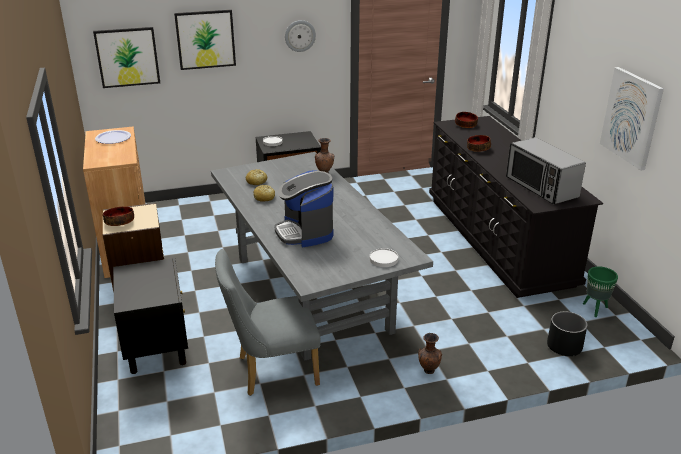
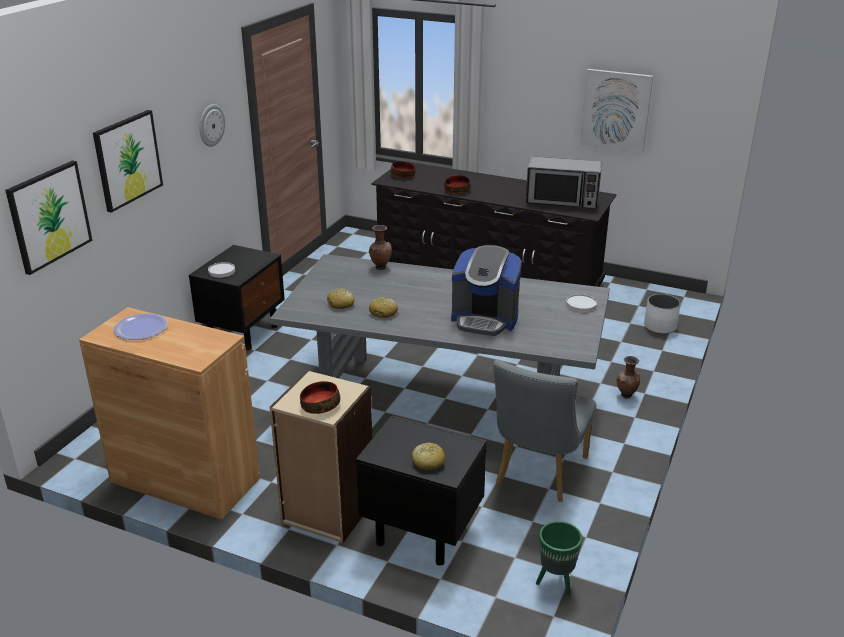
camera: 50 degrees left, 0 degrees up
black planter [547,312,587,357] -> white planter [644,294,680,334]
green planter [583,267,618,317] -> green planter moved to [536,521,583,596]
none -> bread [412,443,445,470]

